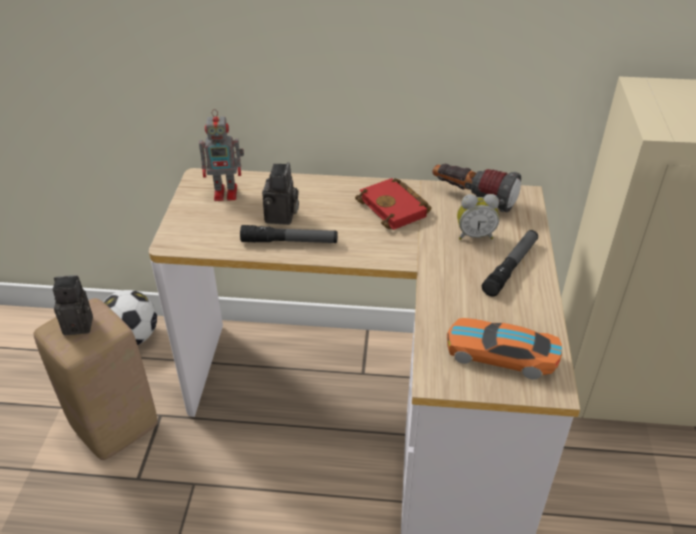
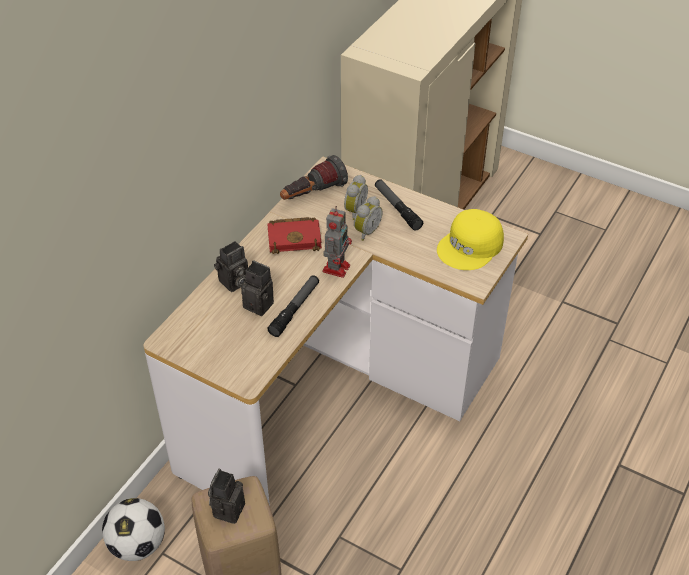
camera: 65 degrees left, 5 degrees up
toy robot [199,109,244,201] -> toy robot moved to [322,206,352,278]
toy car [447,318,562,380] -> yellow cap [437,209,504,270]
none -> camera [214,241,248,292]
none -> alarm clock [354,196,383,241]

